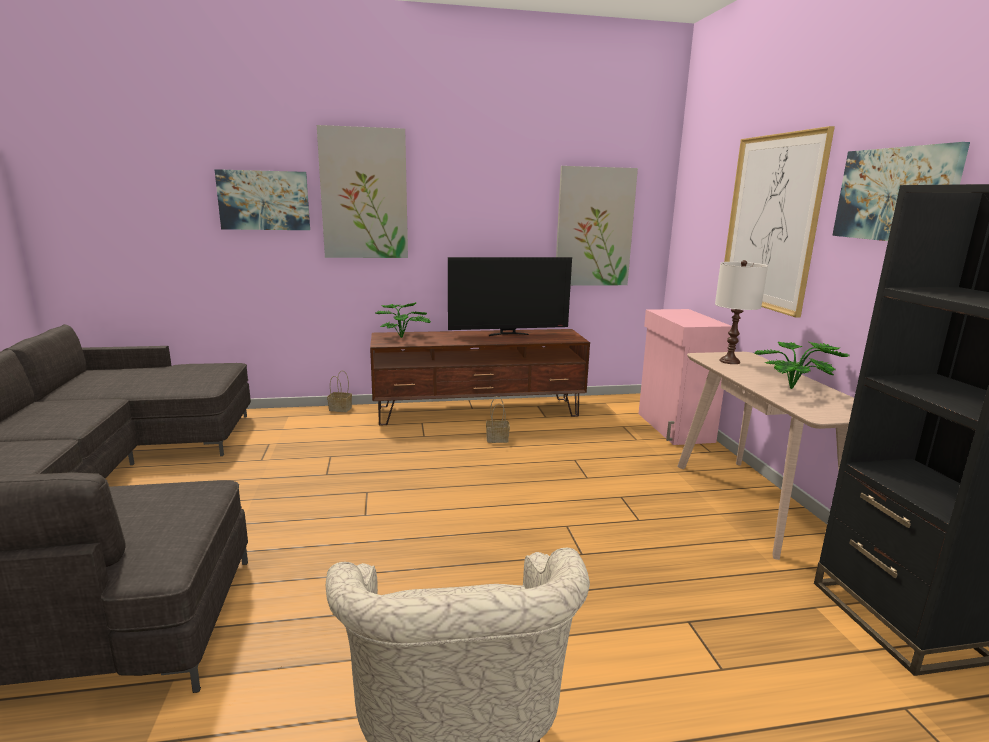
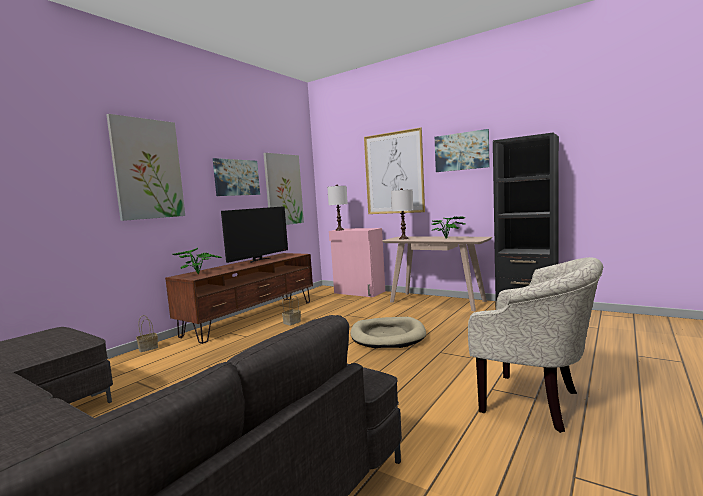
camera: 45 degrees left, 10 degrees down
picture [214,169,310,230] -> picture moved to [213,158,260,196]
none -> white table lamp [327,185,348,231]
none -> beige dog bed [351,317,426,348]

